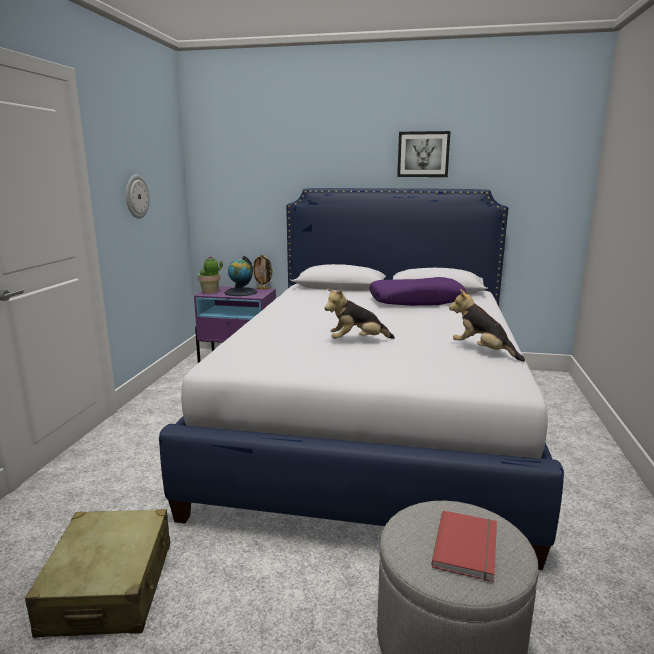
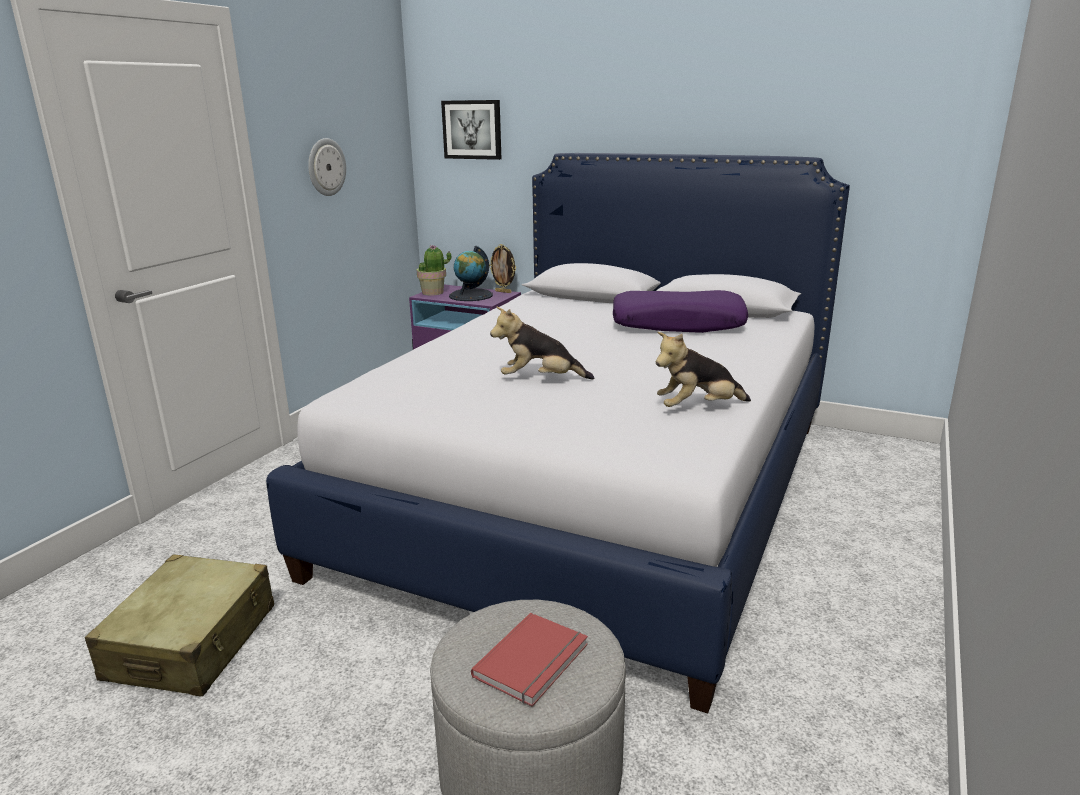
camera: 15 degrees right, 5 degrees up
picture [397,131,451,177] -> picture moved to [441,100,501,160]
plush toy [449,289,525,362] -> plush toy turned 75 degrees counterclockwise [656,332,751,407]

